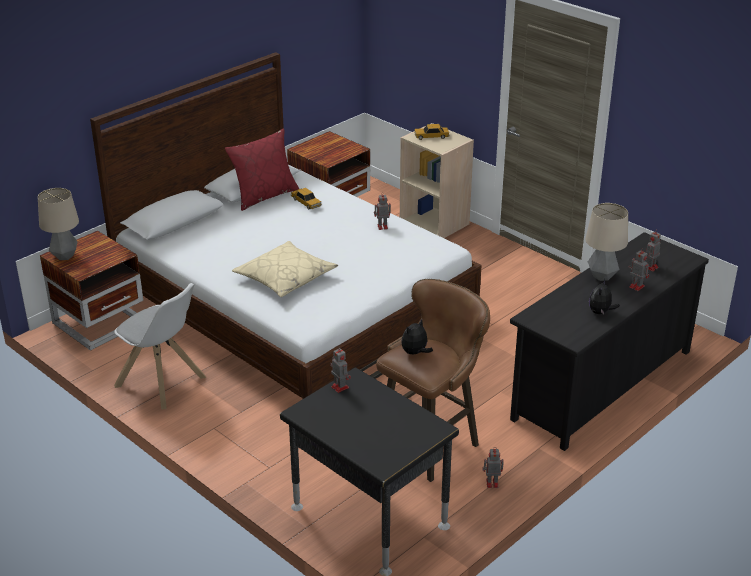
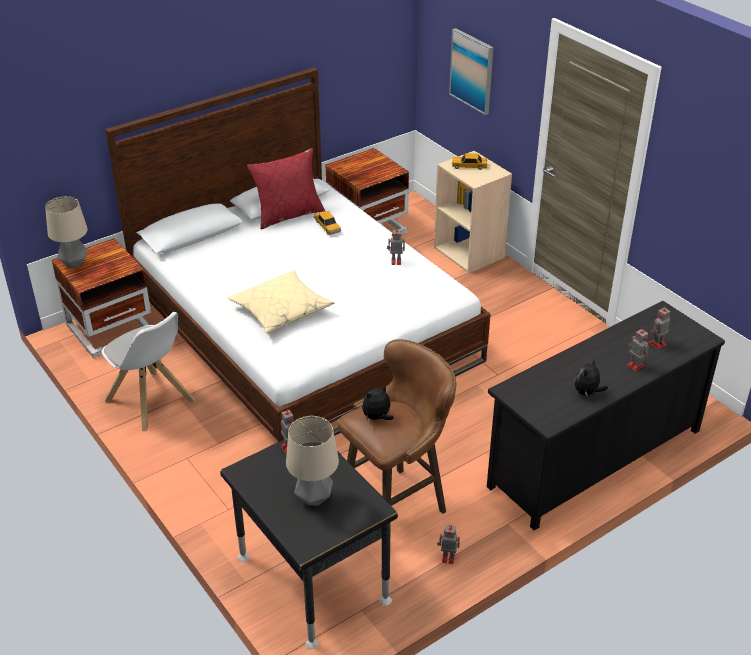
camera: 10 degrees right, 5 degrees up
table lamp [585,203,628,281] -> table lamp moved to [286,416,339,506]
none -> picture [449,28,493,115]

